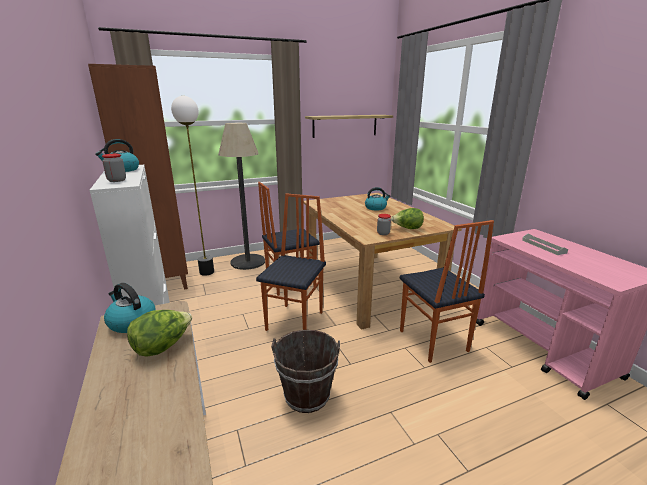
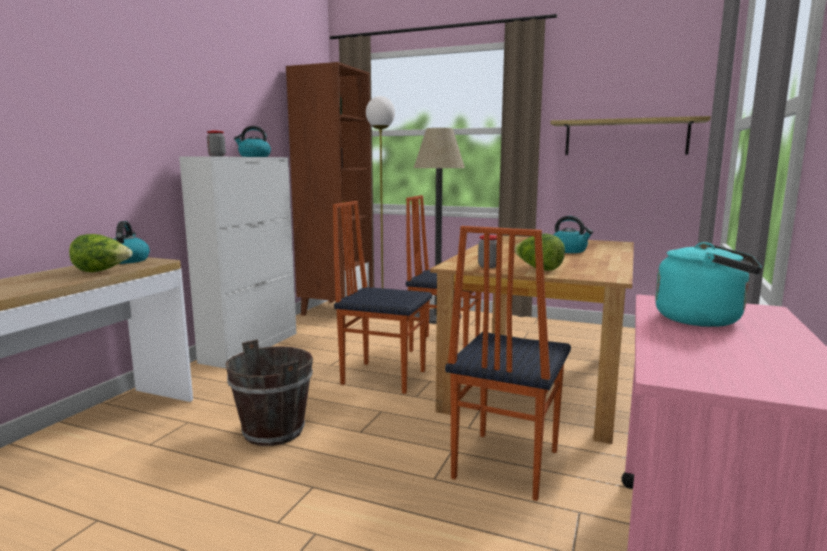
camera: 45 degrees right, 10 degrees down
chair [256,193,326,331] -> chair turned 135 degrees counterclockwise [333,201,432,394]
grey tray [522,233,568,255] -> turquoise kettle [655,242,762,327]

